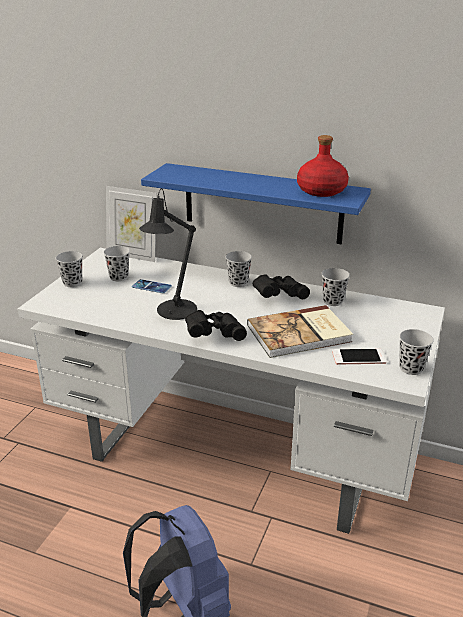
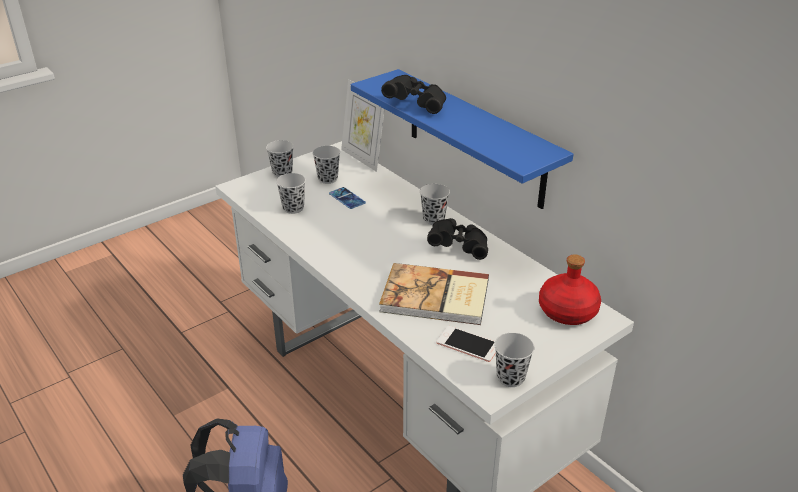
camera: 30 degrees right, 5 degrees up
black table lamp [139,188,197,320] -> none
black binoculars [185,310,247,341] -> black binoculars moved to [381,75,446,114]
red bottle [297,135,349,197] -> red bottle moved to [539,254,601,325]
black cup [321,268,350,306] -> black cup moved to [276,173,306,214]

